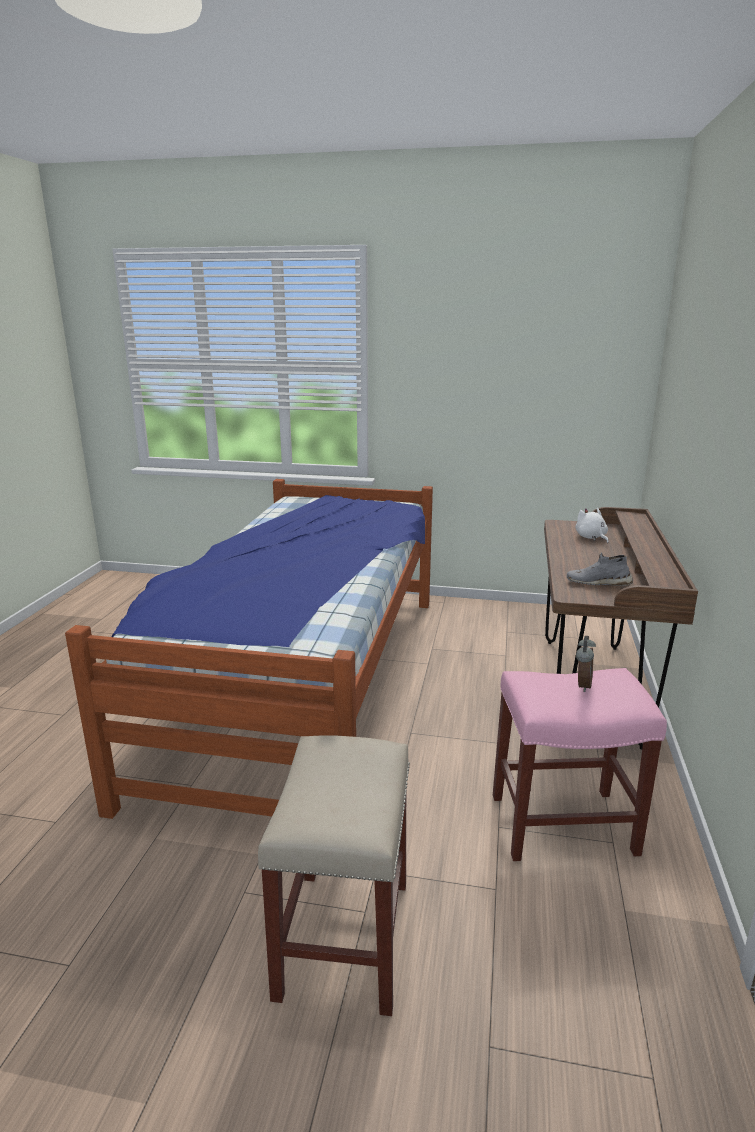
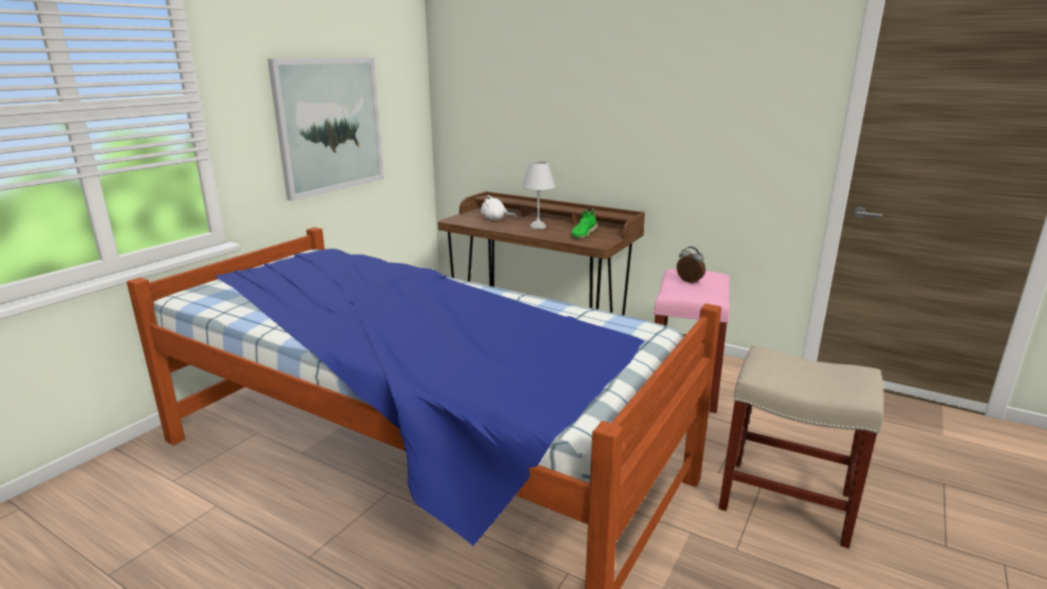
camera: 70 degrees left, 0 degrees up
grey shoe [567,552,633,586] -> green shoe [570,208,598,238]
none -> picture [267,58,384,201]
none -> white table lamp [522,161,555,229]

